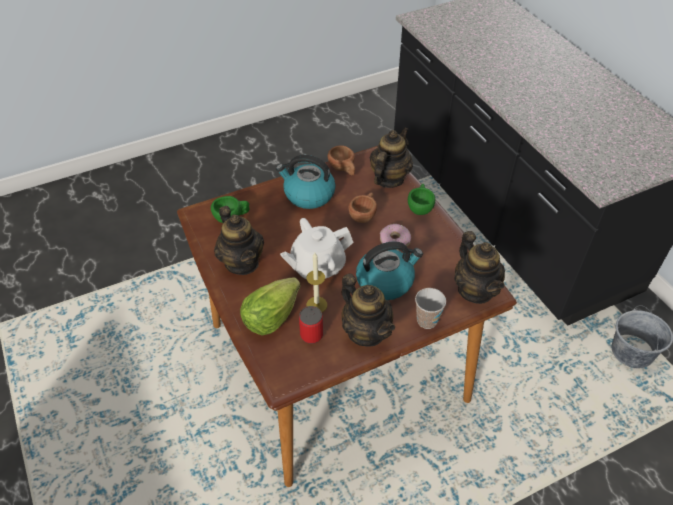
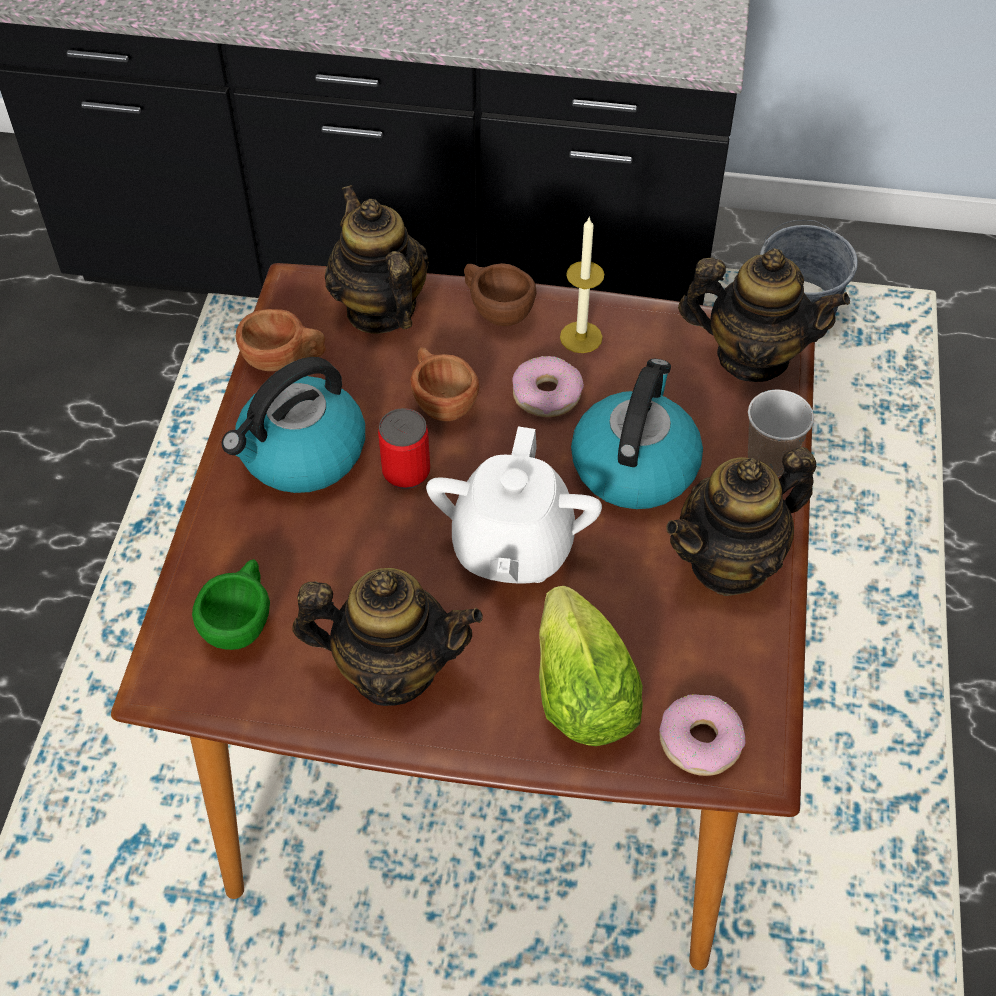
camera: 55 degrees left, 5 degrees up
can [299,306,323,344] -> can moved to [378,408,430,489]
candle [306,253,327,312] -> candle moved to [560,216,604,353]
teapot [341,274,395,347] -> teapot turned 150 degrees clockwise [666,447,816,596]
green cup [408,184,435,215] -> brown cup [464,263,536,326]
none -> donut [659,694,746,776]

